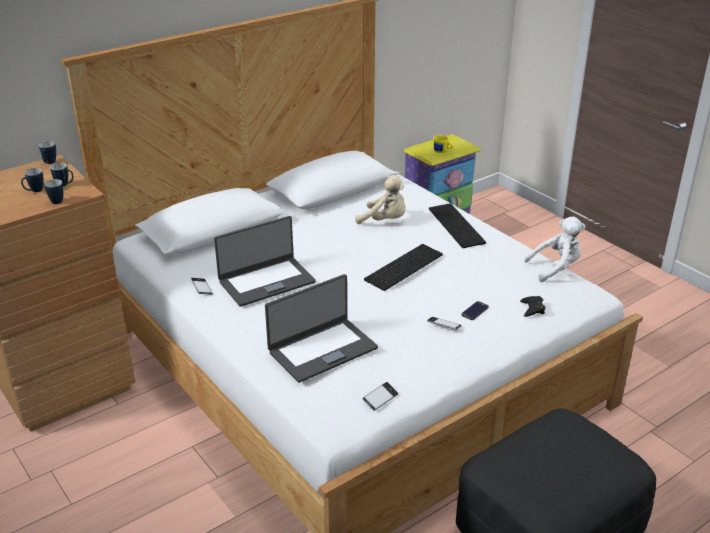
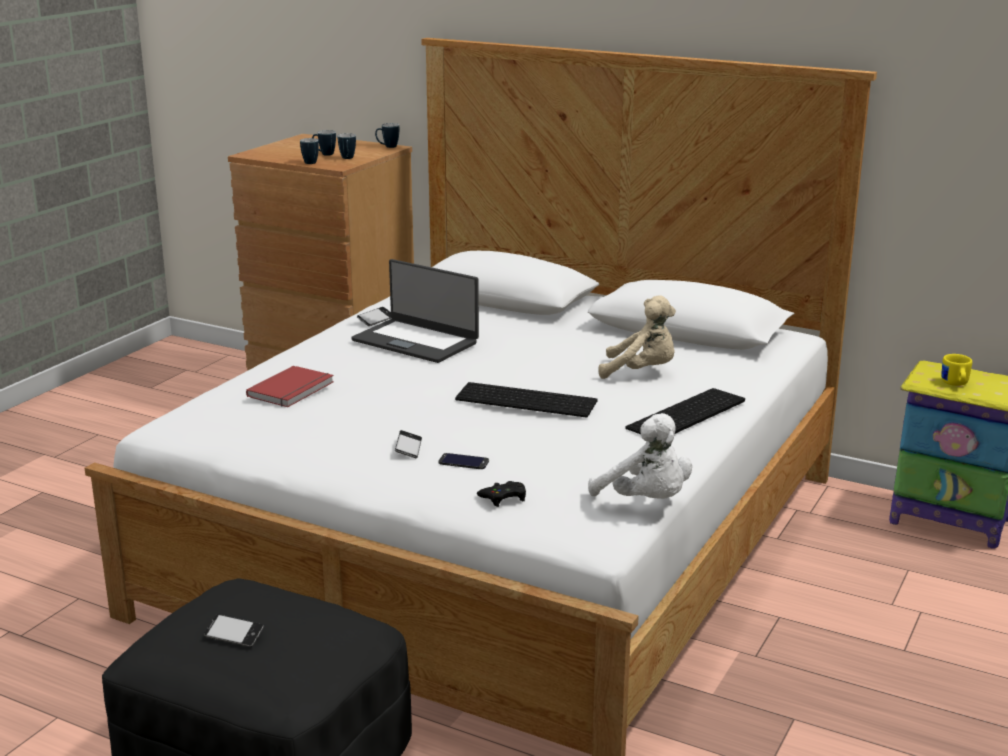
camera: 65 degrees right, 10 degrees down
laptop [265,274,378,383] -> red book [246,366,334,407]
beige plush toy [355,175,405,224] -> beige plush toy turned 75 degrees counterclockwise [598,295,676,379]
phone [363,382,398,411] -> phone moved to [204,614,264,647]

